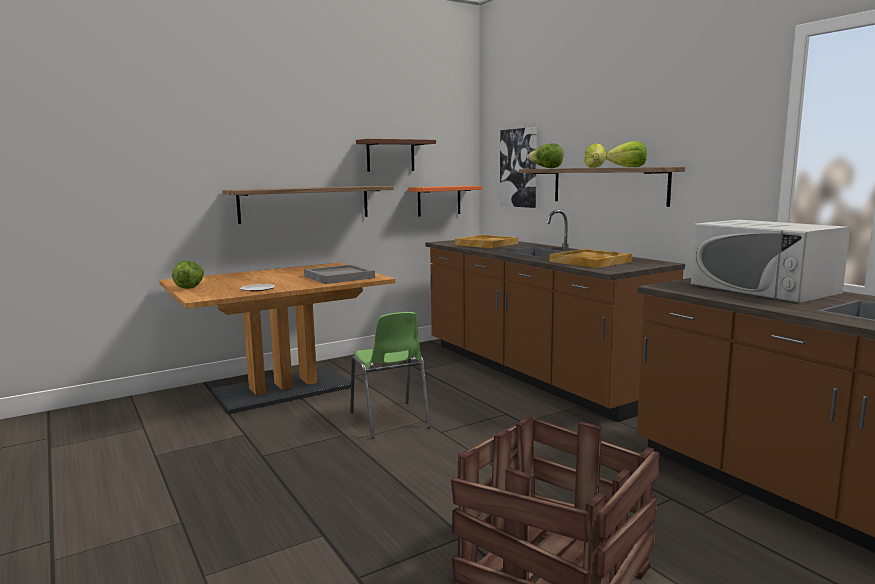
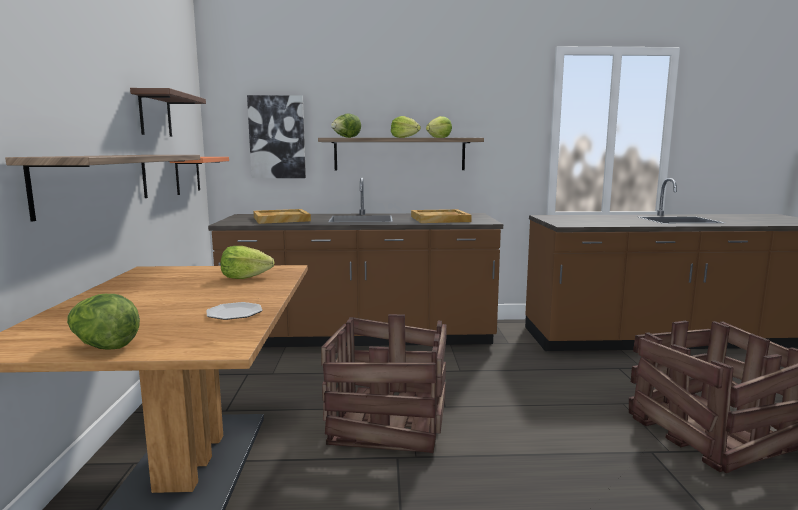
camera: 60 degrees left, 0 degrees up
grey tray [304,264,375,284] -> lettuce [221,246,275,279]
green chair [350,312,431,438] -> crate [321,314,447,453]
white microwave [691,220,850,303] -> none

